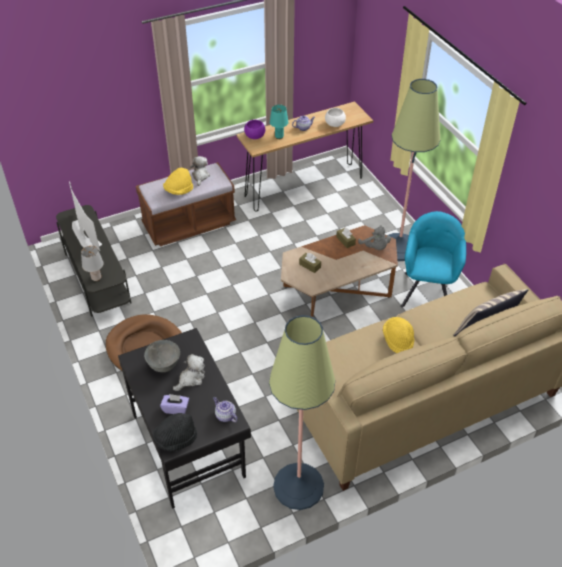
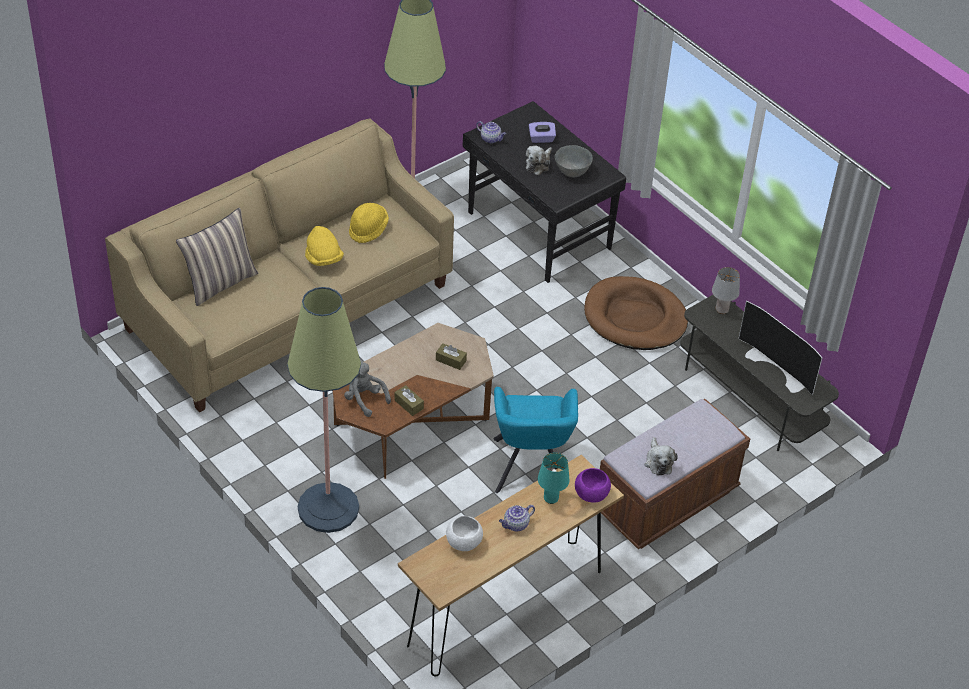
camera: 165 degrees right, 0 degrees up
black hat [153,413,197,452] -> none
yellow hat [163,168,193,195] -> yellow hat moved to [349,203,389,243]
turquoise armchair [401,211,466,308] -> turquoise armchair moved to [493,387,578,493]

